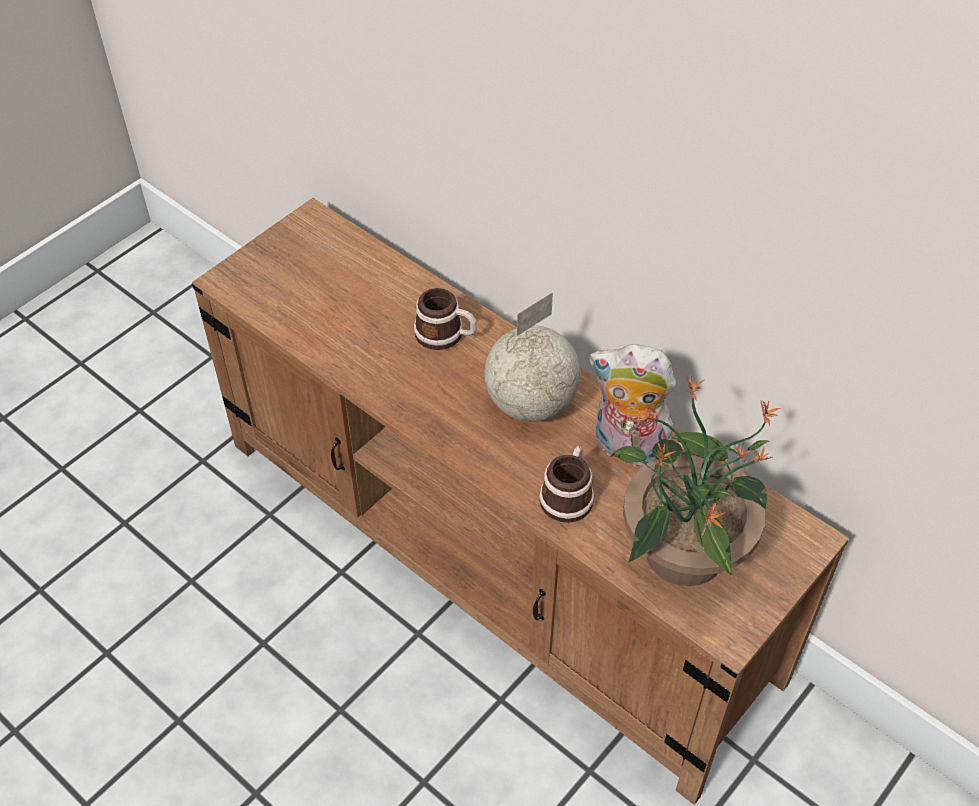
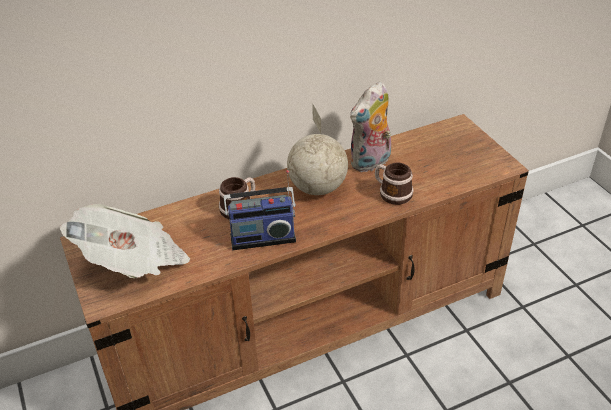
camera: 65 degrees left, 10 degrees down
potted plant [611,376,780,586] -> none
none -> newspaper [60,204,190,279]
none -> radio [224,170,296,250]

